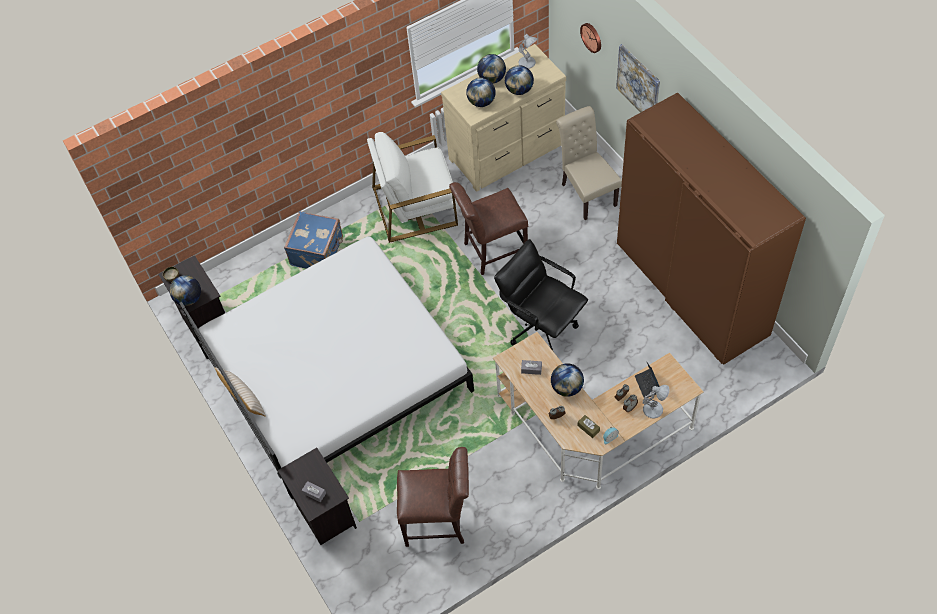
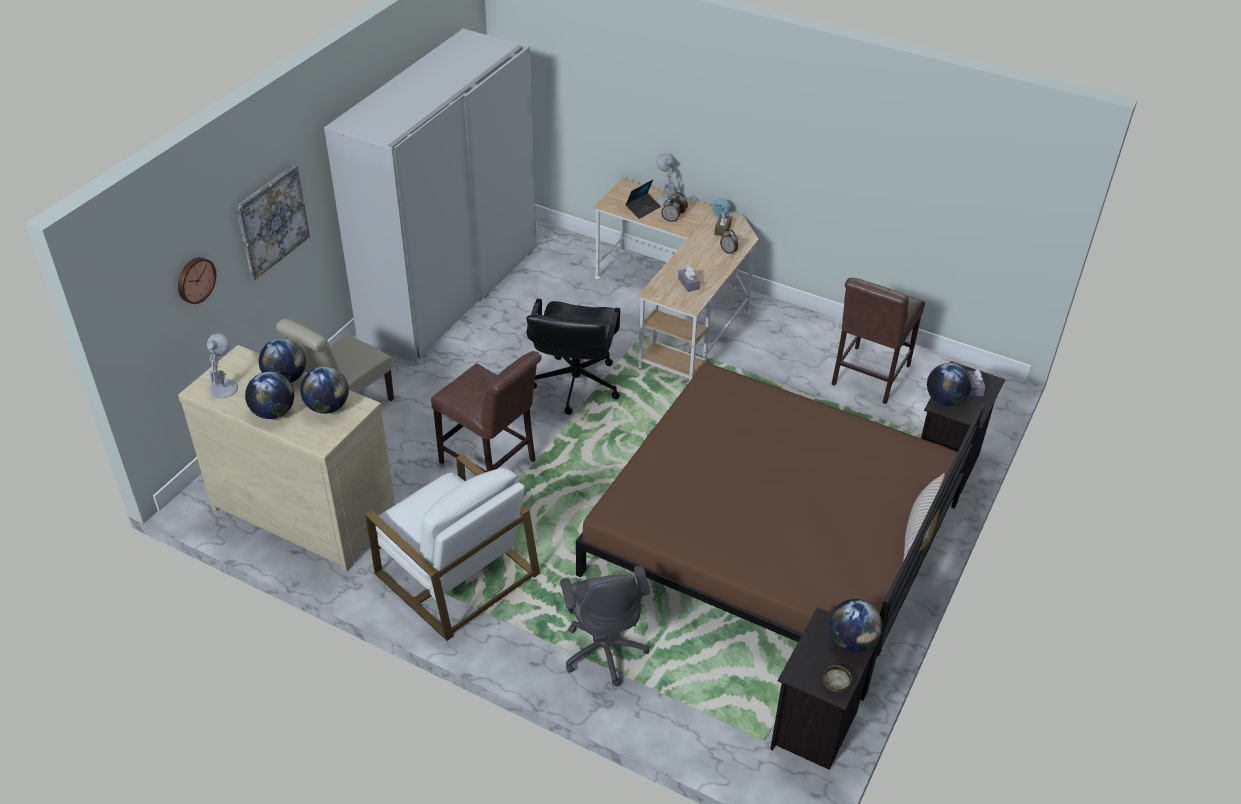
camera: 125 degrees left, 15 degrees down
white bed [179,236,474,499] -> brown bed [576,363,985,701]
blue suitcase [284,211,343,269] -> grey office chair [560,566,650,686]
brown chair [397,447,469,547] -> brown chair turned 120 degrees counterclockwise [831,278,925,404]
globe [551,363,584,397] -> globe moved to [927,363,972,406]
brown wardrobe [617,92,806,365] -> white wardrobe [324,29,536,363]

